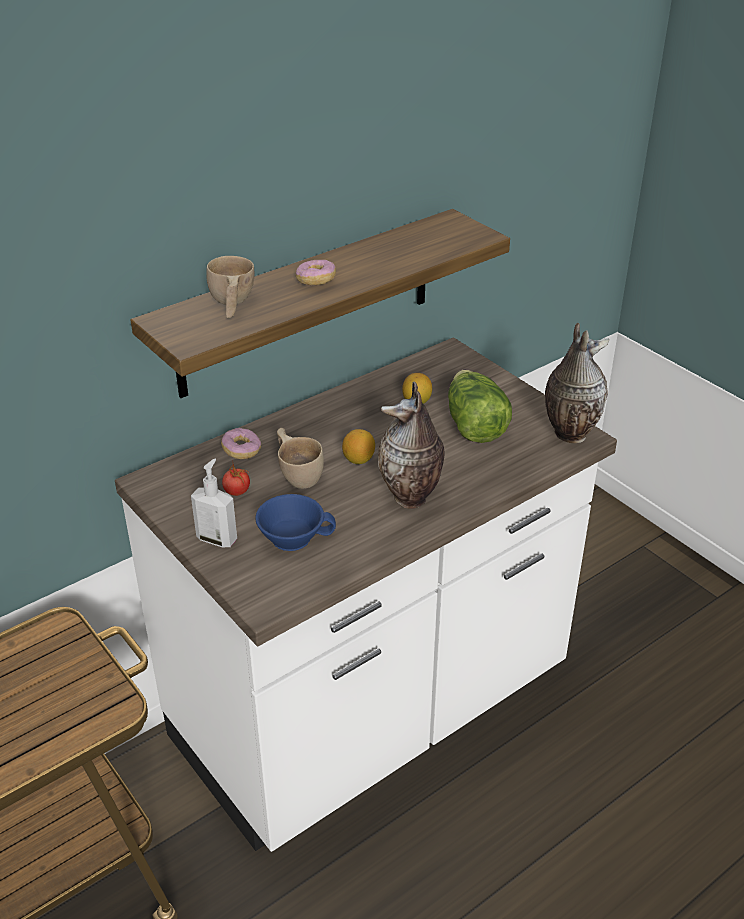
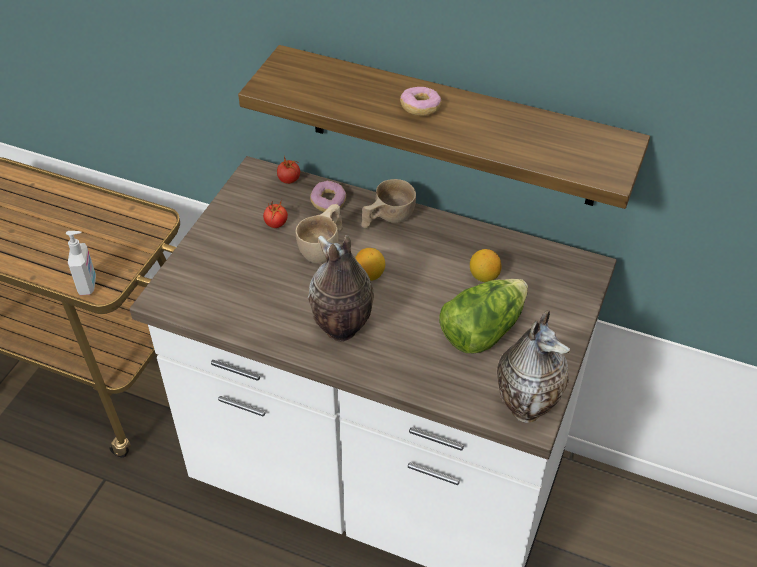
camera: 60 degrees right, 10 degrees up
soap dispenser [191,458,237,547] -> soap dispenser moved to [66,231,96,295]
beige cup [206,256,254,318] -> beige cup moved to [361,179,416,228]
blue cup [255,494,336,551] -> none
none -> tomato [277,156,300,184]

